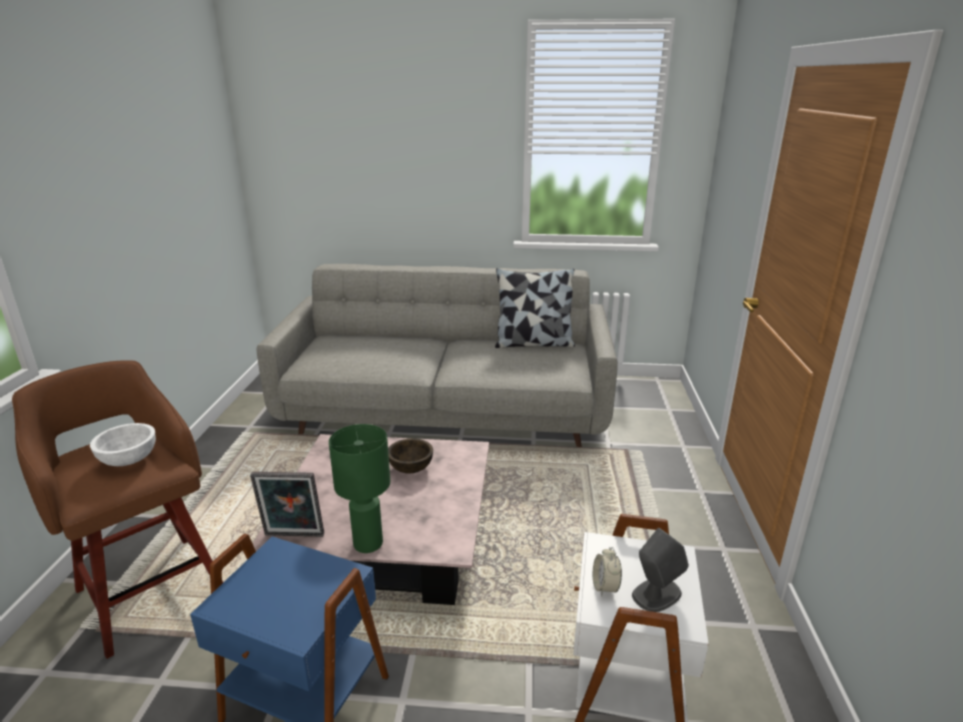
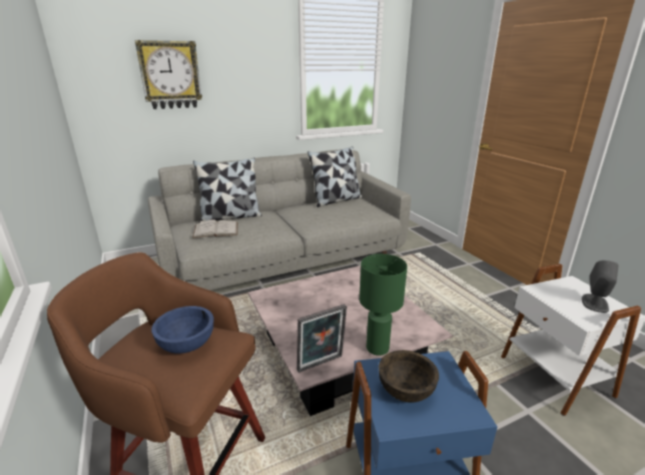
camera: 30 degrees left, 0 degrees up
white bowl [90,423,156,466] -> blue bowl [152,306,214,353]
brown bowl [388,438,433,473] -> brown bowl moved to [379,350,439,403]
alarm clock [593,547,622,597] -> none
none -> wall clock [135,40,202,109]
none -> white book [192,219,238,238]
none -> pillow [193,158,262,223]

